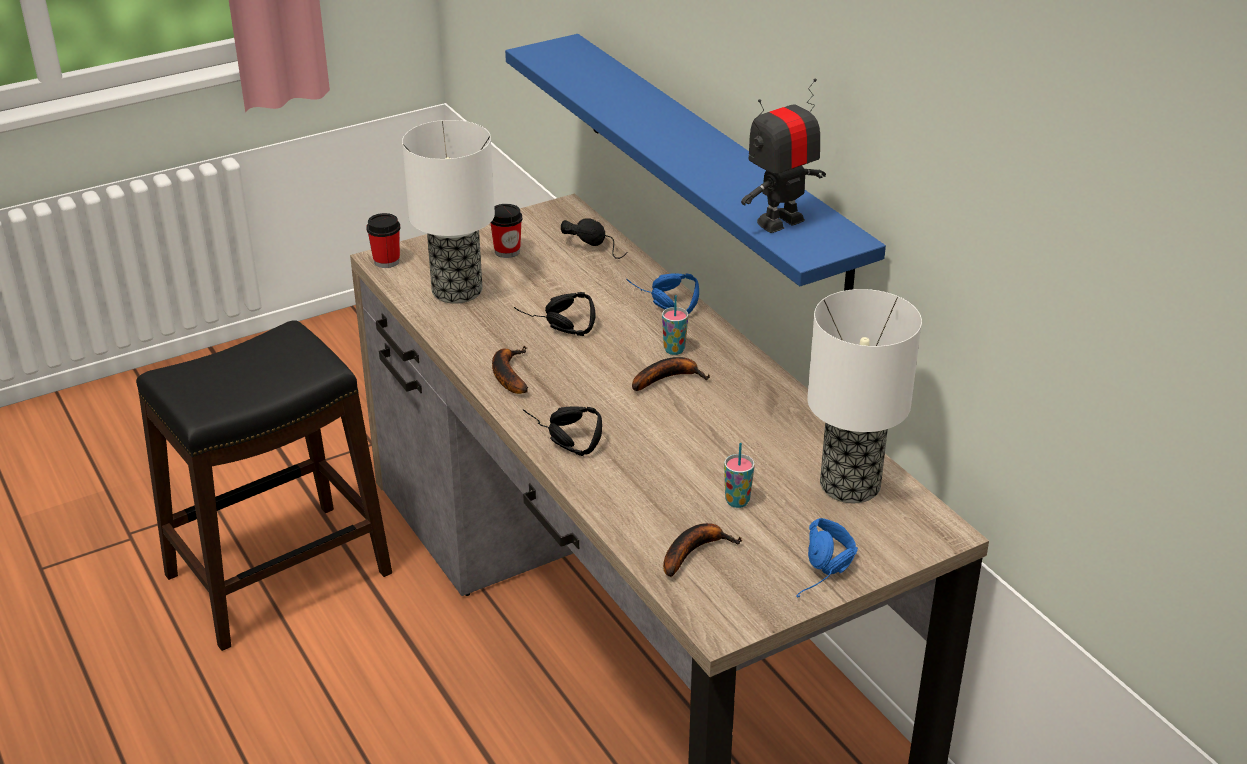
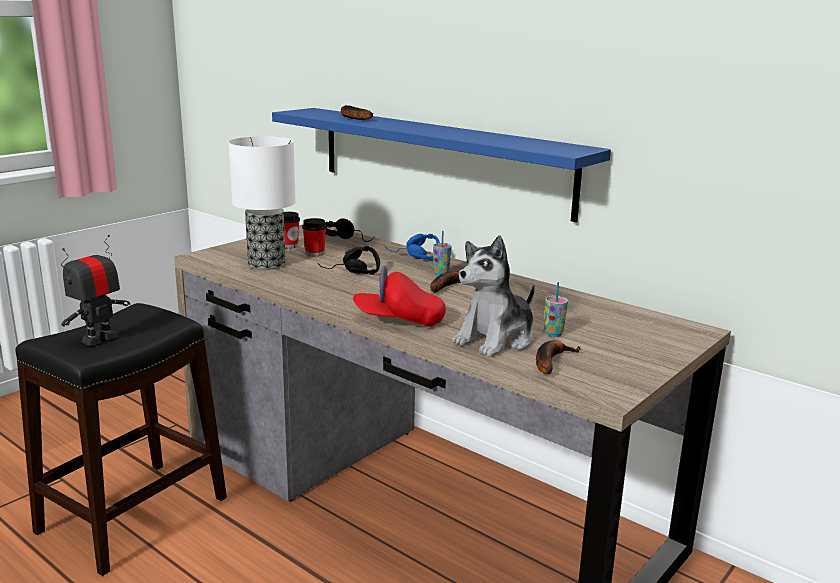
camera: 20 degrees left, 15 degrees down
cup [366,213,400,268] -> cup moved to [302,218,327,256]
banana [492,346,528,394] -> banana moved to [341,105,373,120]
black headphones [522,406,602,456] -> red cap [353,266,446,327]
toy robot [741,78,826,233] -> toy robot moved to [61,235,130,346]
blue headphones [797,518,858,597] -> none
table lamp [807,289,922,503] -> none
none -> plush toy [452,235,535,357]

